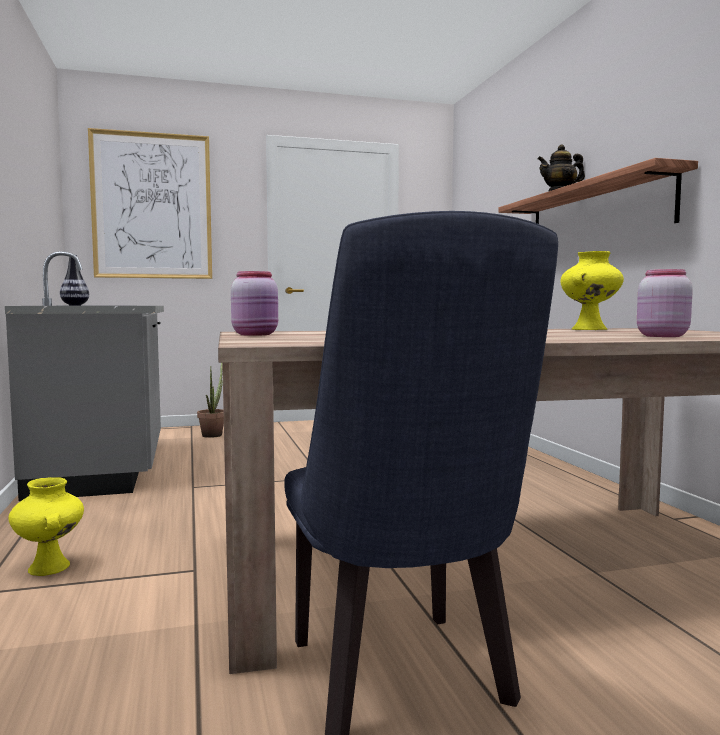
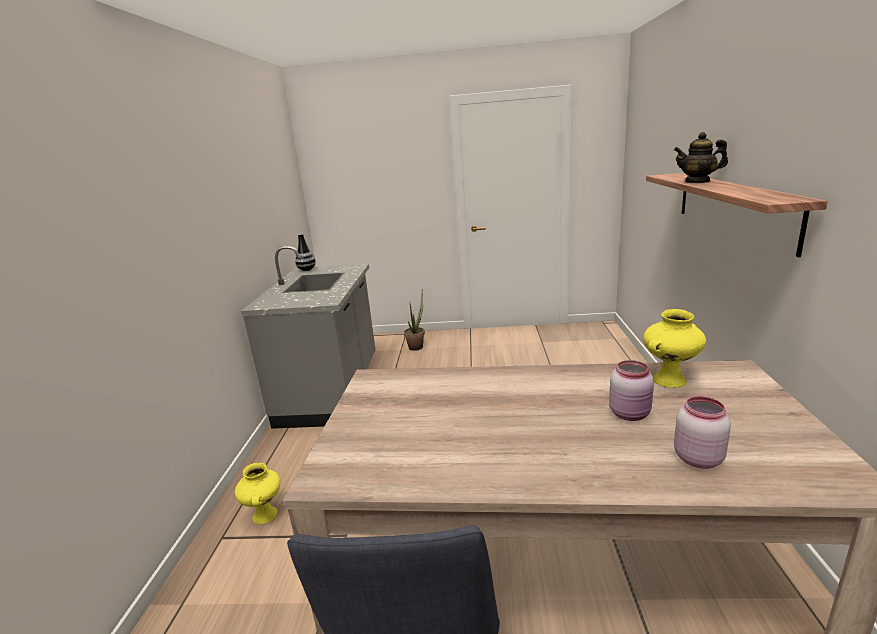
camera: 20 degrees right, 15 degrees up
picture [88,128,212,279] -> none
pink jar [231,271,278,336] -> pink jar moved to [609,360,654,421]

